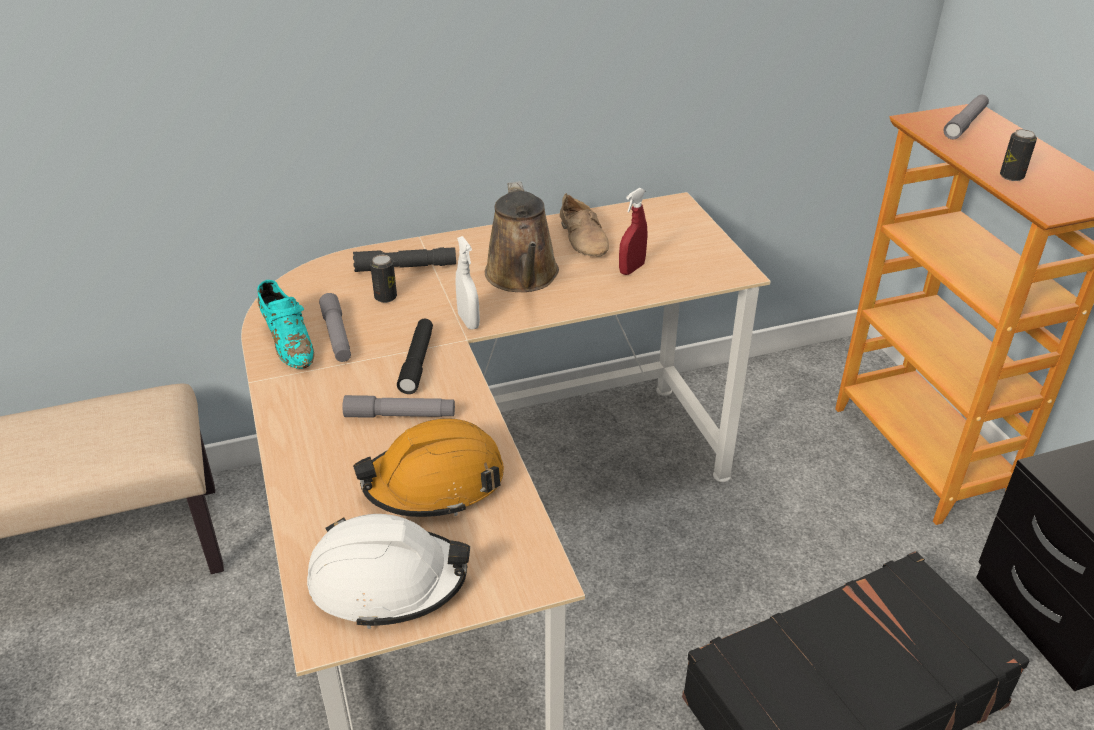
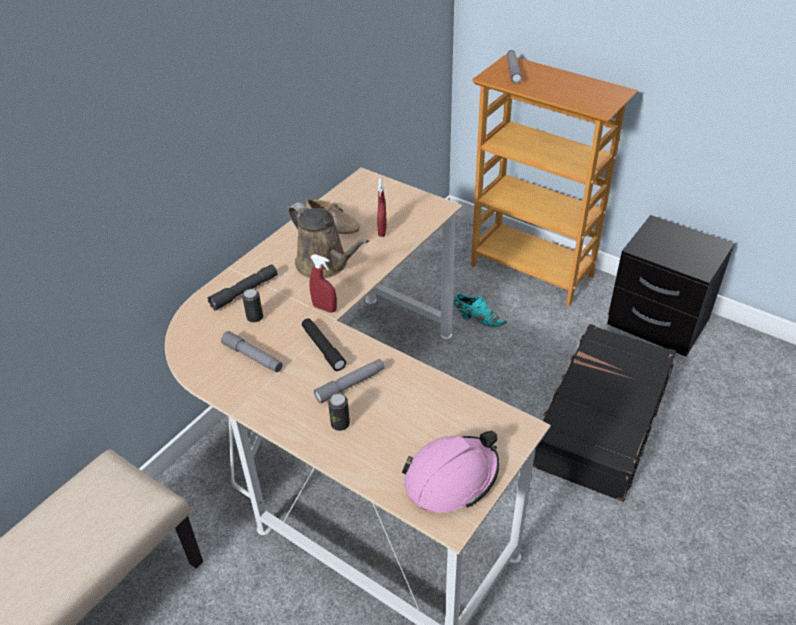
camera: 35 degrees left, 5 degrees up
turquoise shoe [257,280,314,369] -> turquoise shoe moved to [453,293,507,327]
white hard hat [307,514,470,629] -> pink hard hat [402,431,499,512]
orange hard hat [353,418,504,517] -> none
white spray bottle [456,236,480,330] -> red spray bottle [309,254,337,313]
can [1000,129,1037,181] -> can moved to [328,394,350,431]

